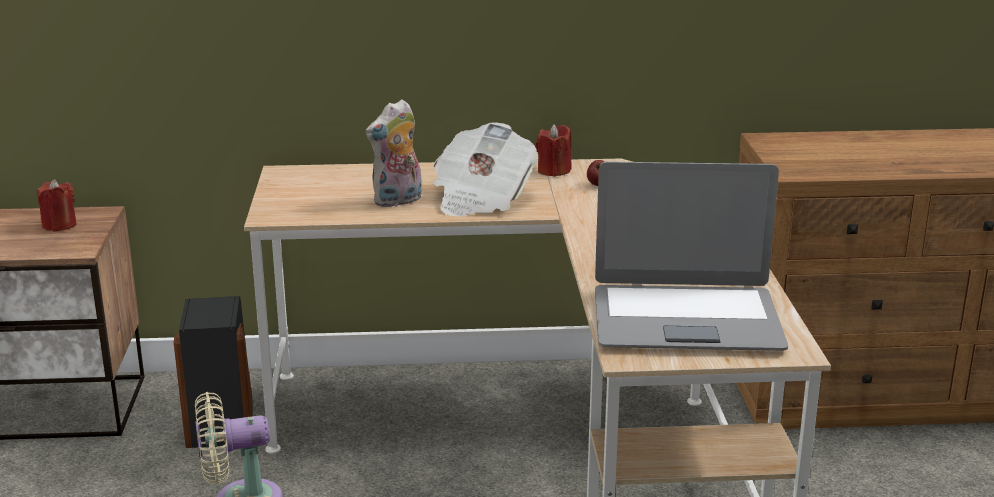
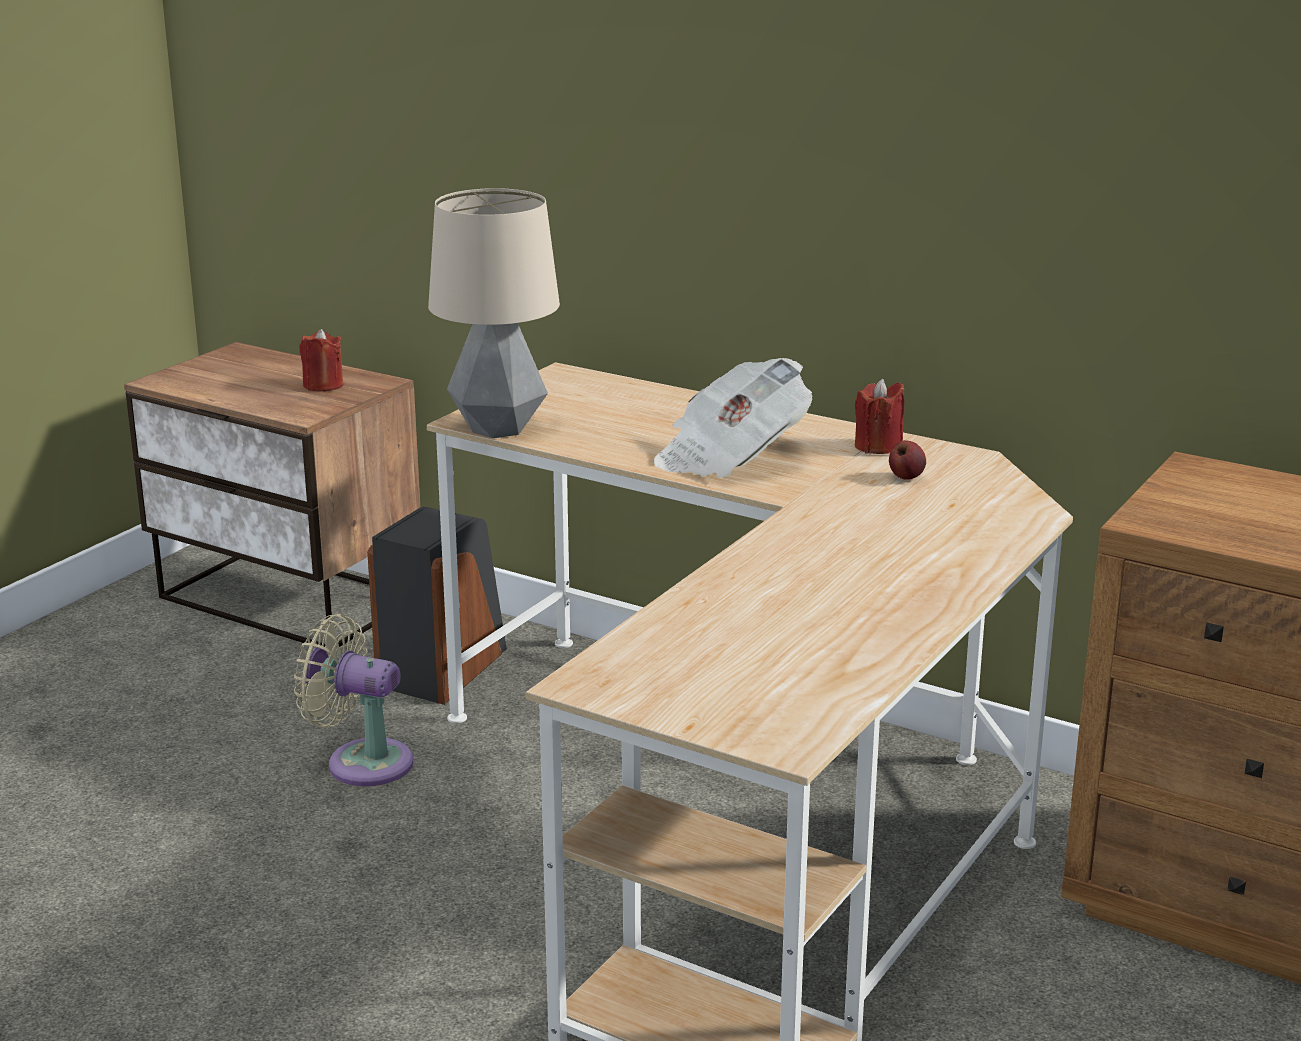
camera: 35 degrees right, 0 degrees up
plush toy [365,99,422,207] -> none
laptop [595,162,788,351] -> none
none -> table lamp [428,188,560,438]

